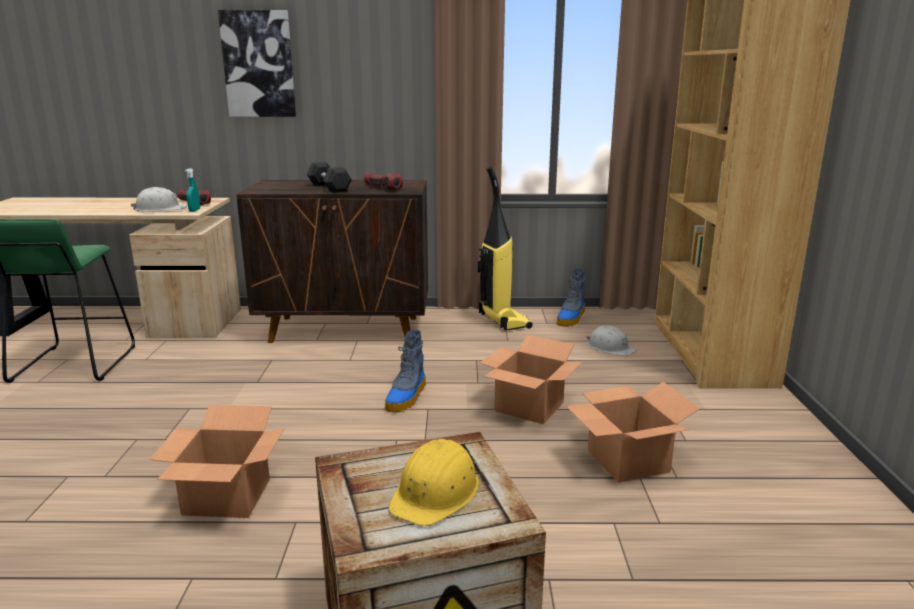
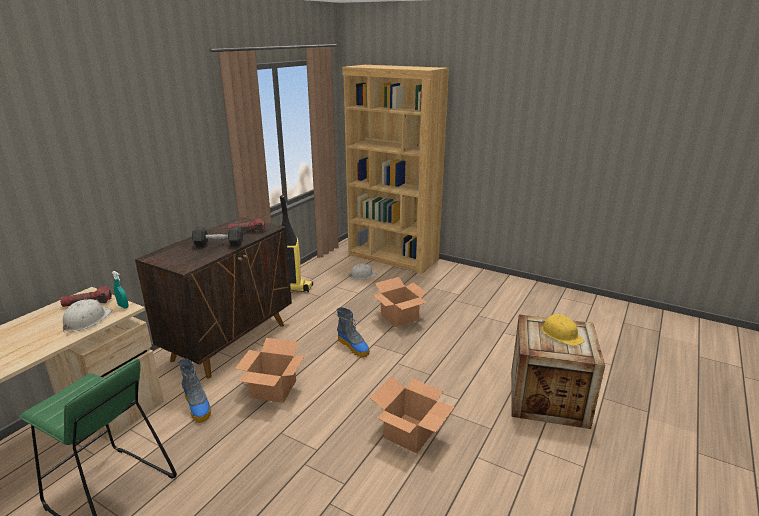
camera: 60 degrees left, 5 degrees up
picture [218,10,296,117] -> none
boot [557,268,585,327] -> boot moved to [178,358,211,423]
cardboard box [566,382,700,483] -> cardboard box moved to [235,338,305,403]

